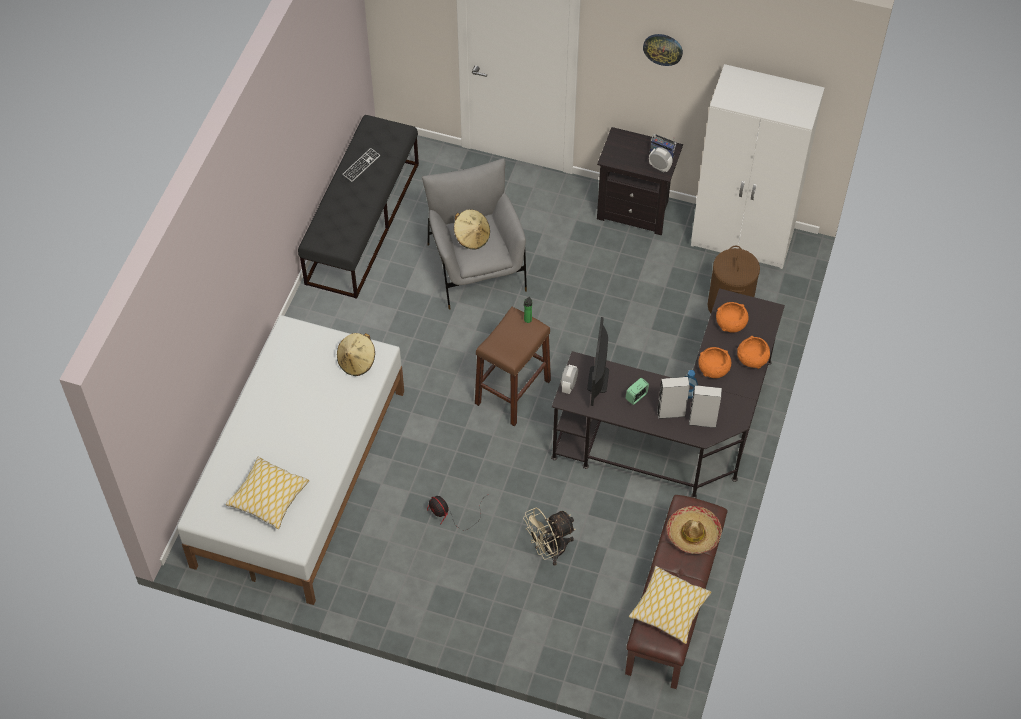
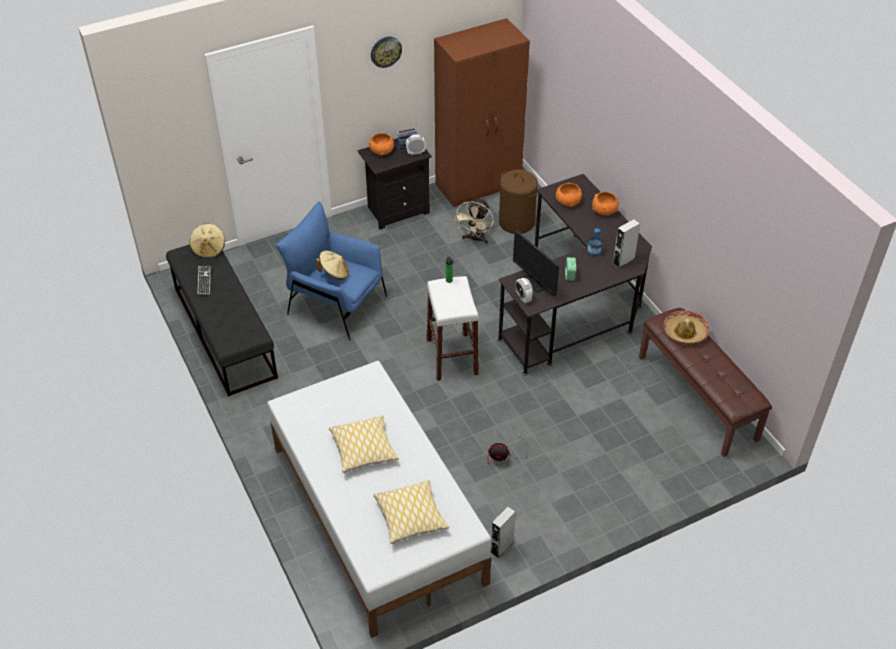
camera: 45 degrees left, 10 degrees down
beige hat [337,333,375,376] -> beige hat moved to [189,223,225,258]
grey armchair [422,158,527,310] -> blue armchair [276,201,387,341]
brown stool [475,307,551,426] -> white stool [427,276,479,381]
beige fan [523,507,576,566] -> beige fan moved to [454,198,494,244]
pillow [629,566,711,644] -> pillow moved to [329,416,399,473]
grey speaker [657,377,690,419] -> grey speaker moved to [490,506,516,558]
white wardrobe [691,64,825,269] -> brown wardrobe [434,18,530,207]
orange bowl [698,347,731,378] -> orange bowl moved to [369,133,394,155]

